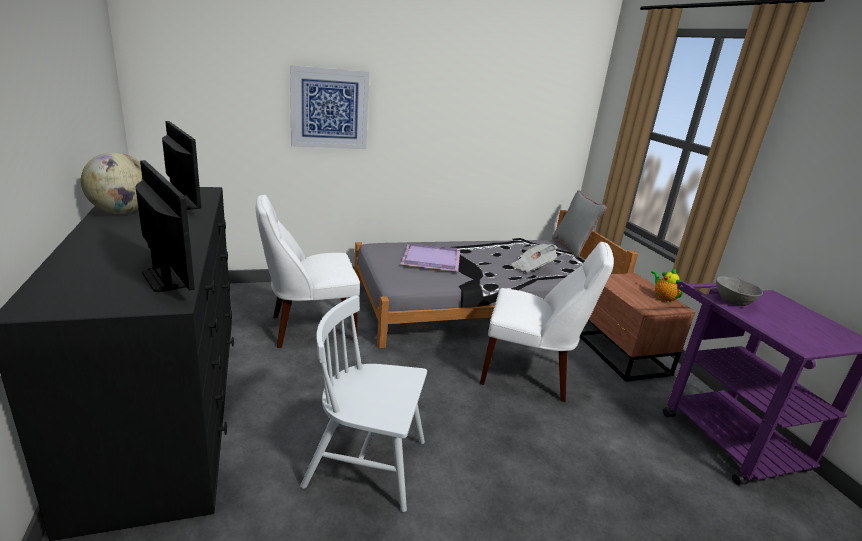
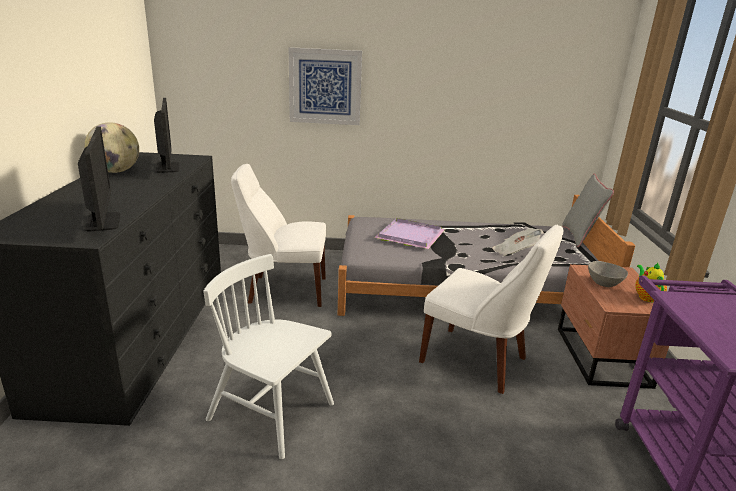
camera: 20 degrees right, 0 degrees up
grey bowl [716,276,763,306] -> grey bowl moved to [588,261,628,287]

